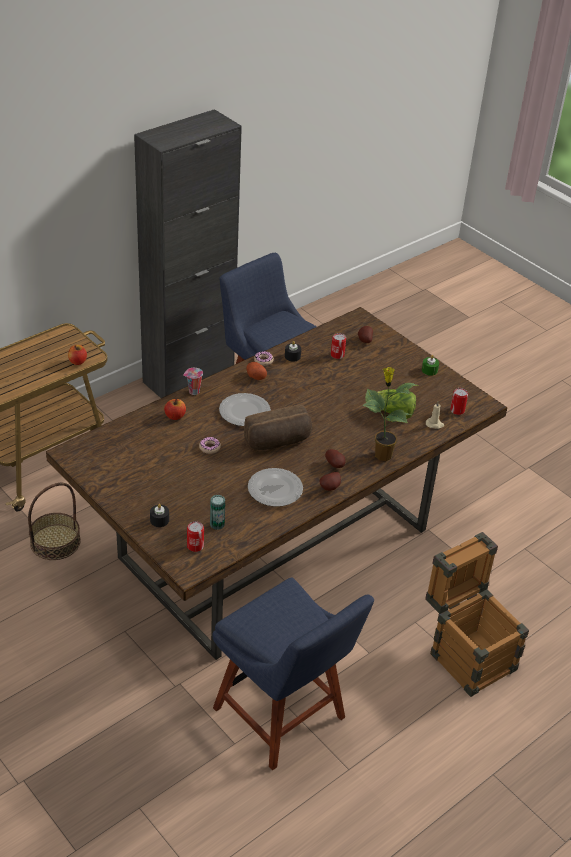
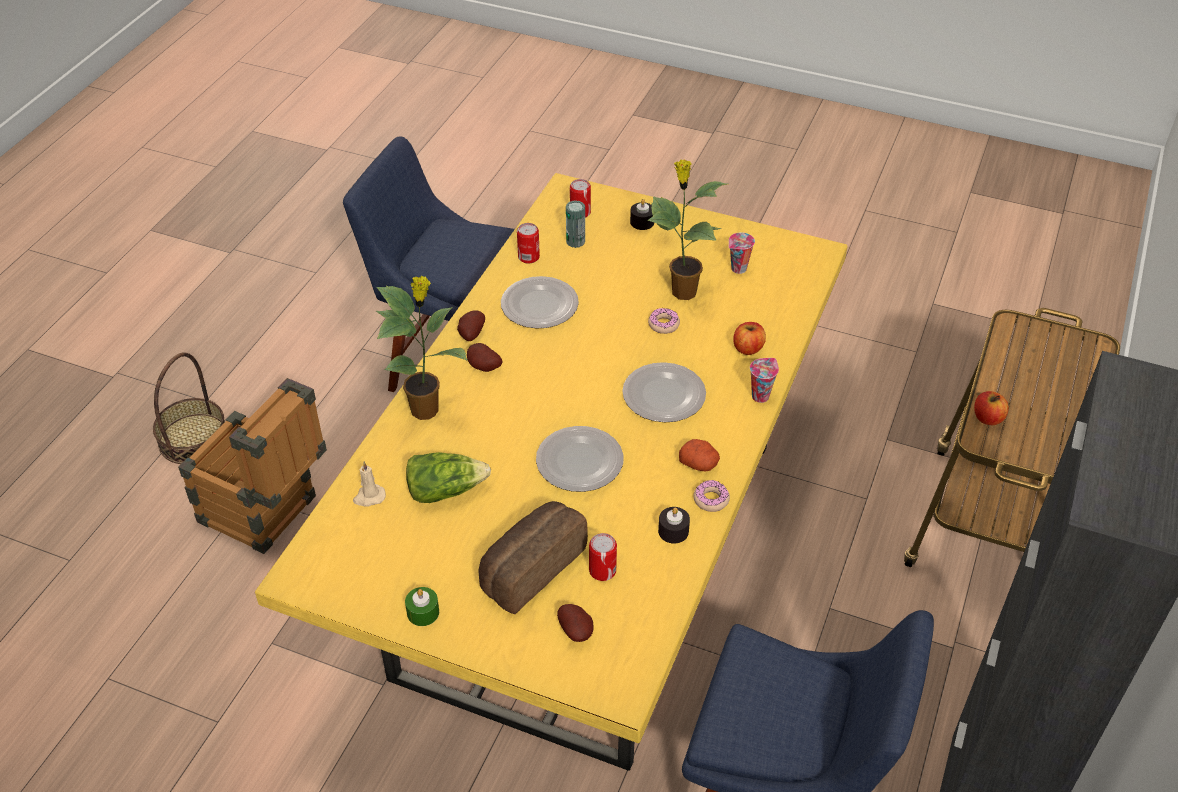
camera: 155 degrees right, 5 degrees up
basket [28,483,81,560] -> basket moved to [153,352,225,464]
brown dining table [46,307,507,660] -> yellow dining table [255,173,848,771]
bread [244,404,312,450] -> bread moved to [479,501,588,614]
can [450,388,468,415] -> can moved to [517,223,540,264]
none -> plate [536,426,623,492]
none -> potted plant [647,160,727,300]
none -> cup [729,232,755,274]

